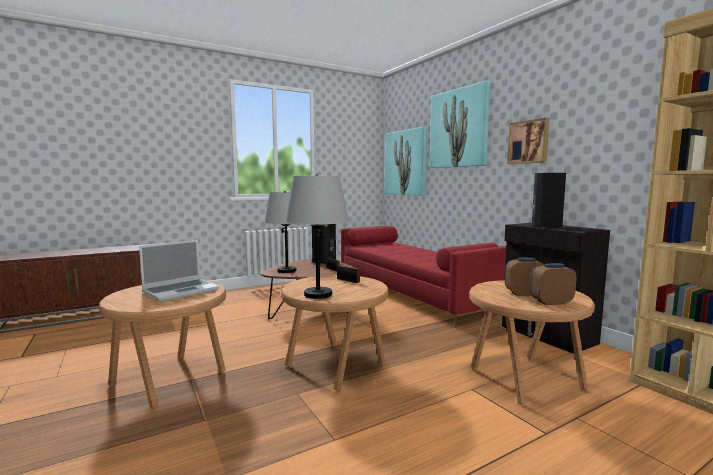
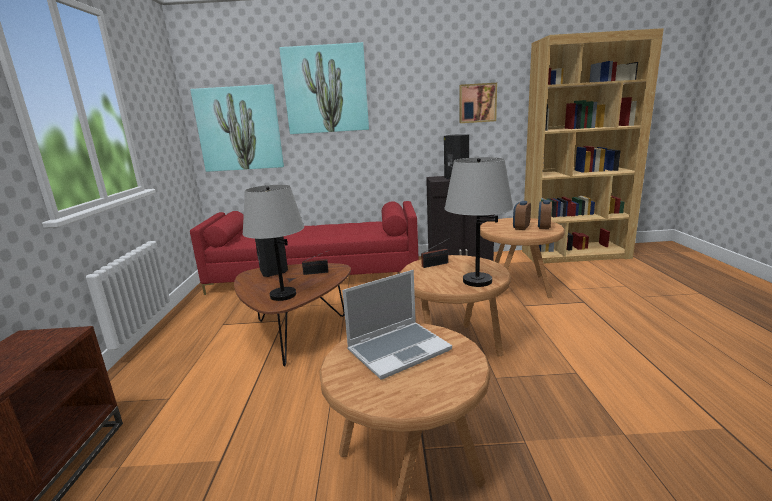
camera: 60 degrees left, 10 degrees up
laptop [139,240,219,302] -> laptop turned 75 degrees clockwise [342,270,452,380]
picture [507,118,550,164] -> picture moved to [459,83,497,123]

